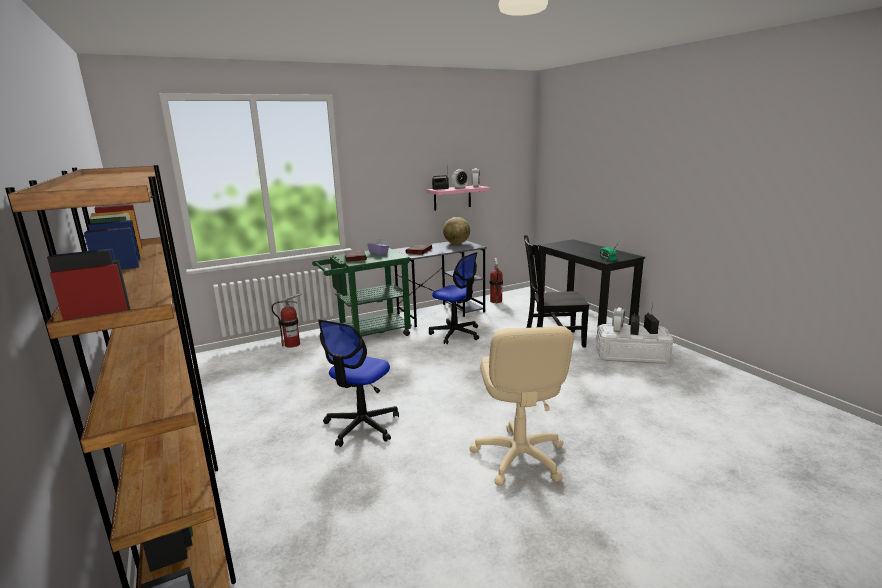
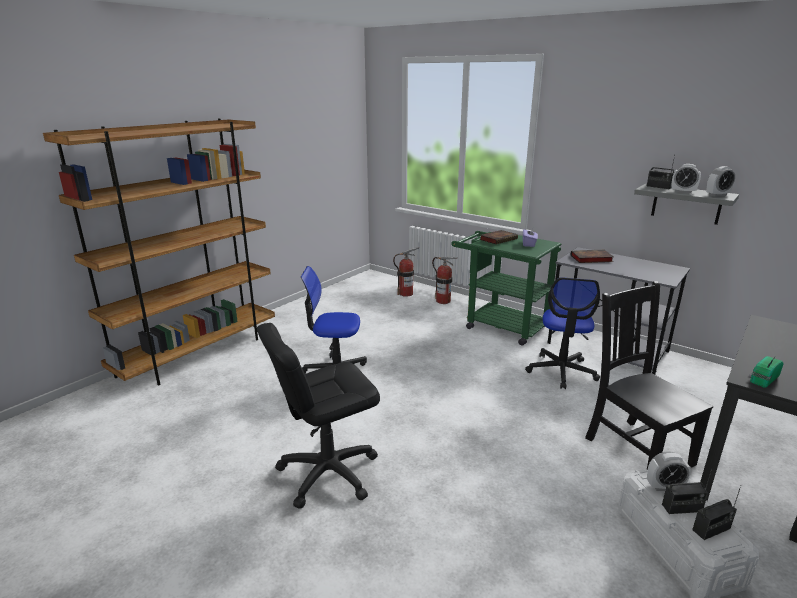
camera: 65 degrees right, 5 degrees up
pink shelf [427,186,490,211] -> grey shelf [634,184,739,225]
globe [443,217,470,244] -> none
beige office chair [469,326,574,486] -> black office chair [257,323,380,509]
fire extinguisher [490,258,503,303] -> fire extinguisher moved to [393,247,419,297]

